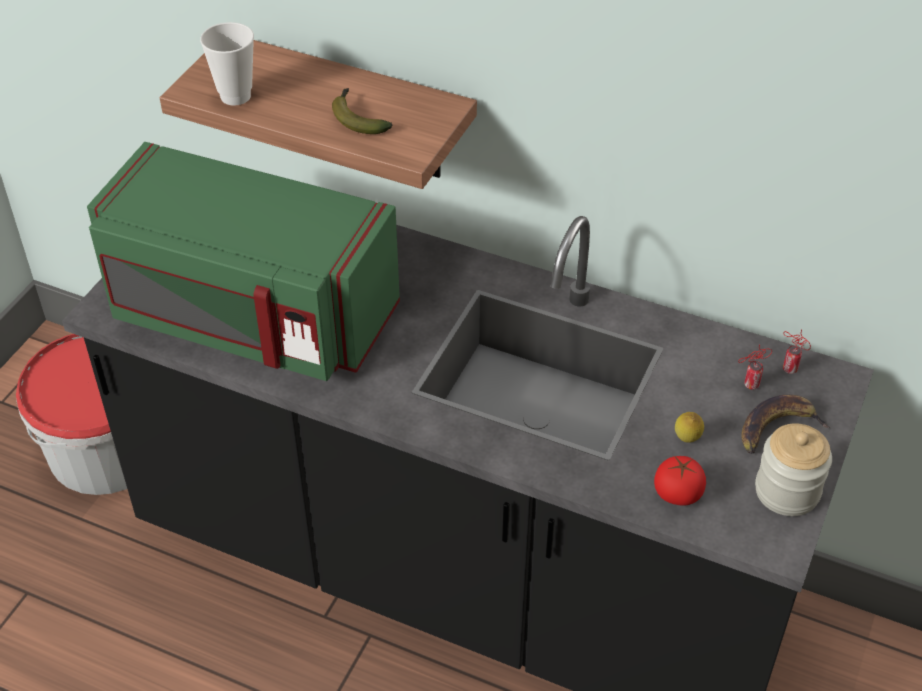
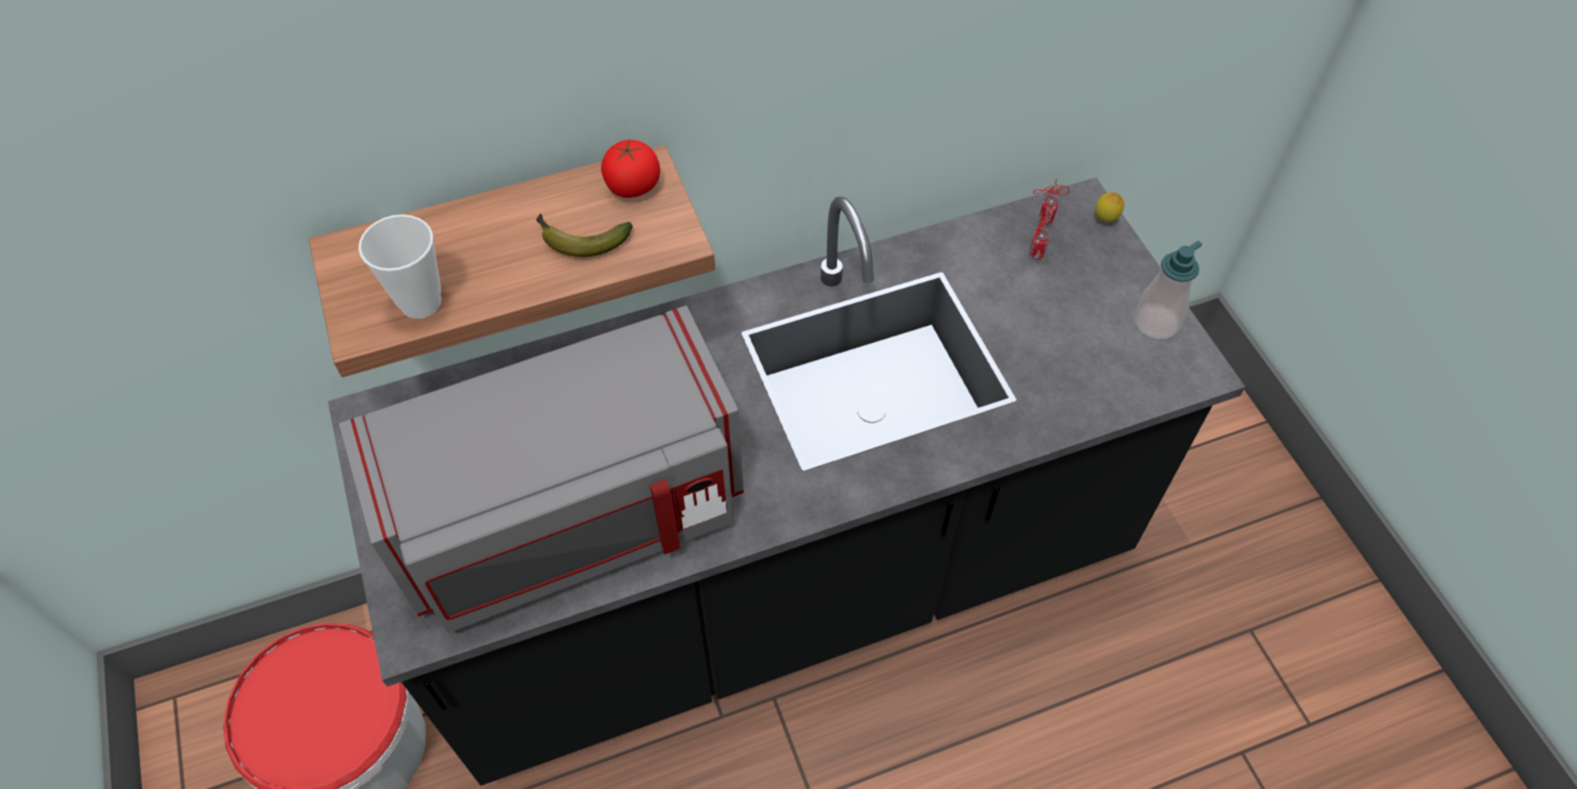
camera: 45 degrees left, 10 degrees up
green microwave [87,142,400,381] -> grey microwave [339,306,744,633]
tomato [654,456,706,506] -> tomato moved to [601,140,660,198]
lemon [675,412,704,443] -> lemon moved to [1095,192,1124,222]
banana [741,395,830,454] -> none
jar [755,423,832,516] -> soap dispenser [1134,241,1202,340]

